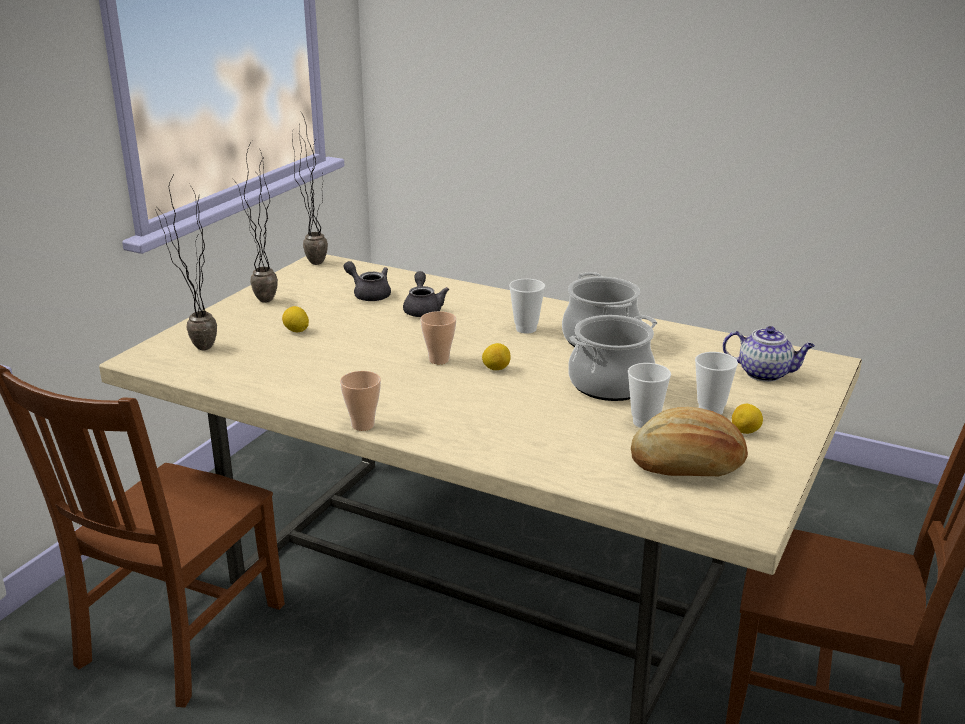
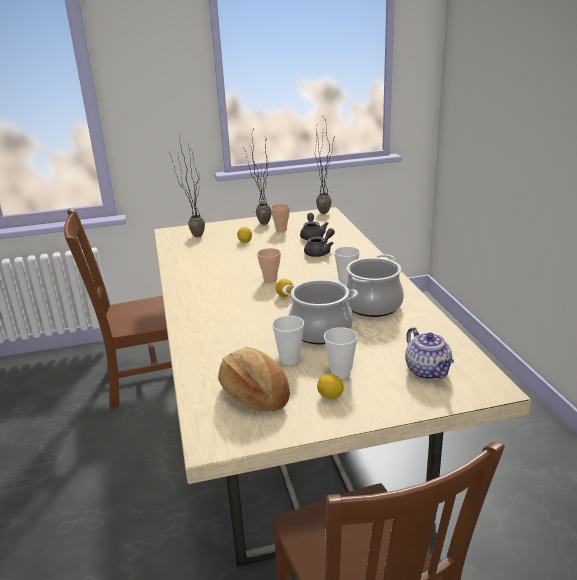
camera: 50 degrees right, 0 degrees up
cup [340,371,381,431] -> cup moved to [271,204,290,232]

